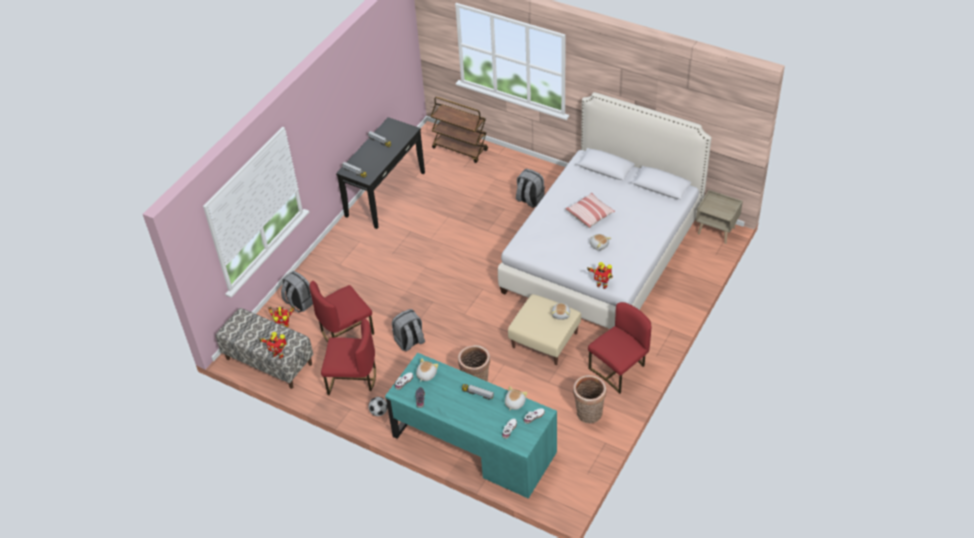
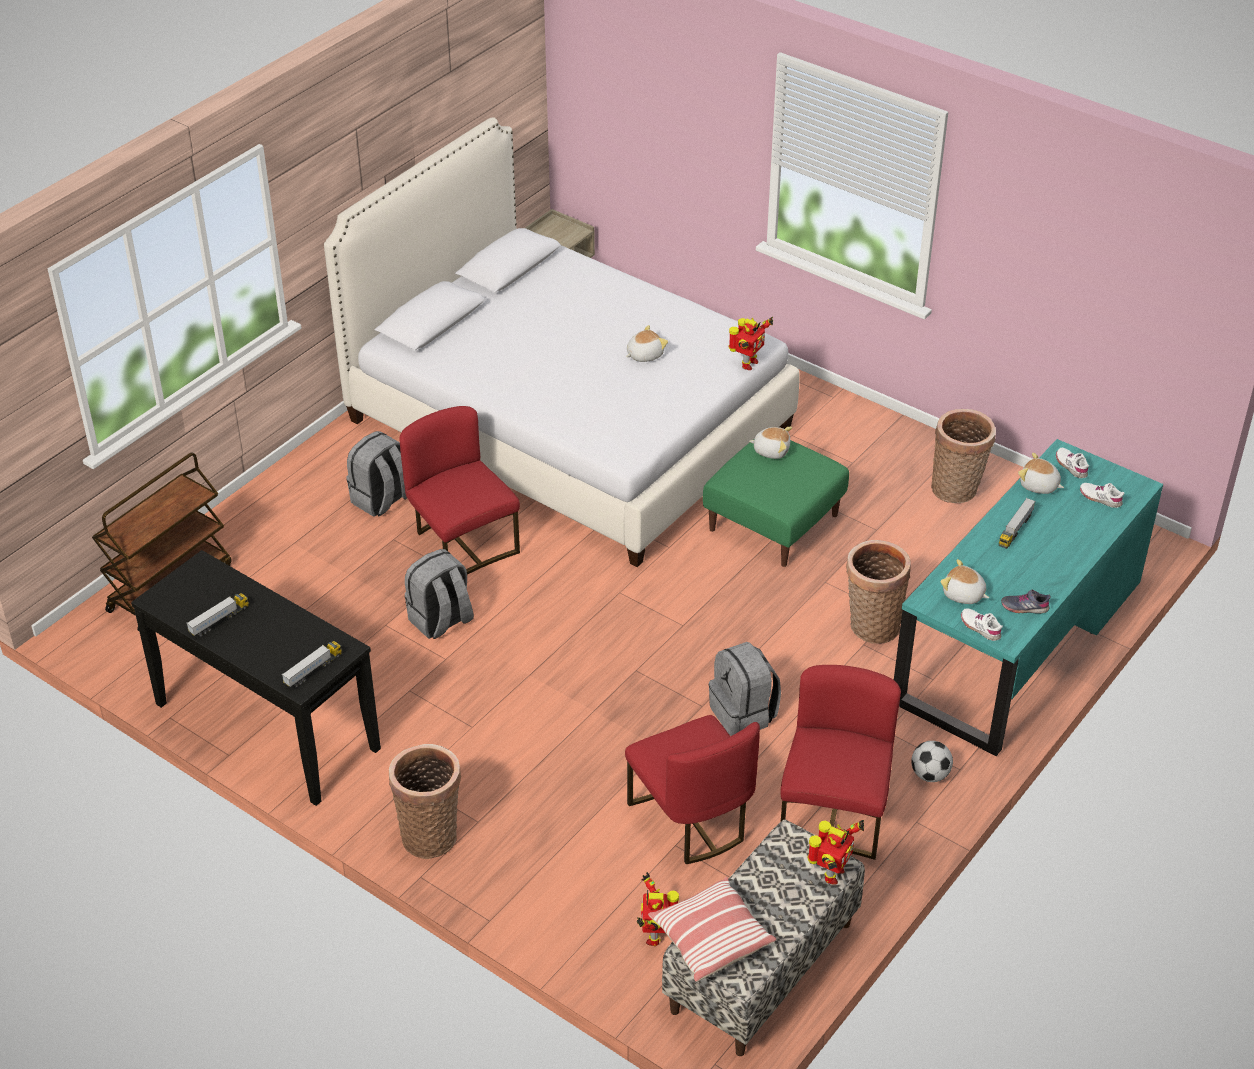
camera: 85 degrees left, 5 degrees down
grey backpack [281,271,313,313] -> grey backpack moved to [405,549,474,639]
beige ottoman [508,294,581,365] -> green ottoman [703,439,849,567]
pillow [565,193,615,228] -> pillow moved to [648,877,776,982]
red chair [588,302,651,394] -> red chair moved to [399,406,520,575]
none -> basket [389,744,461,859]

